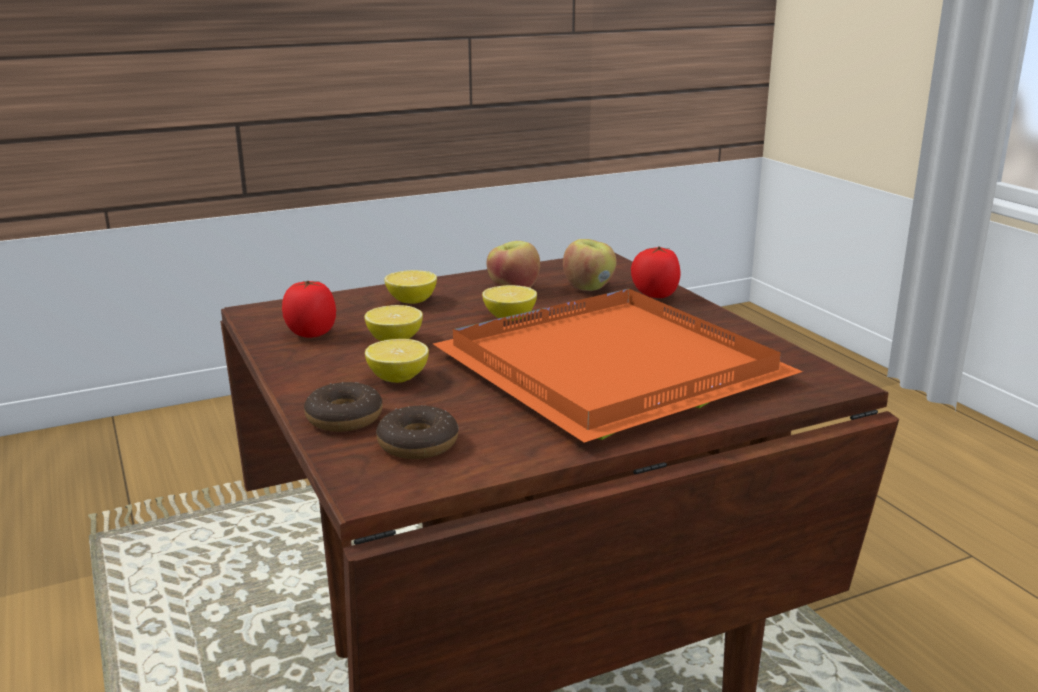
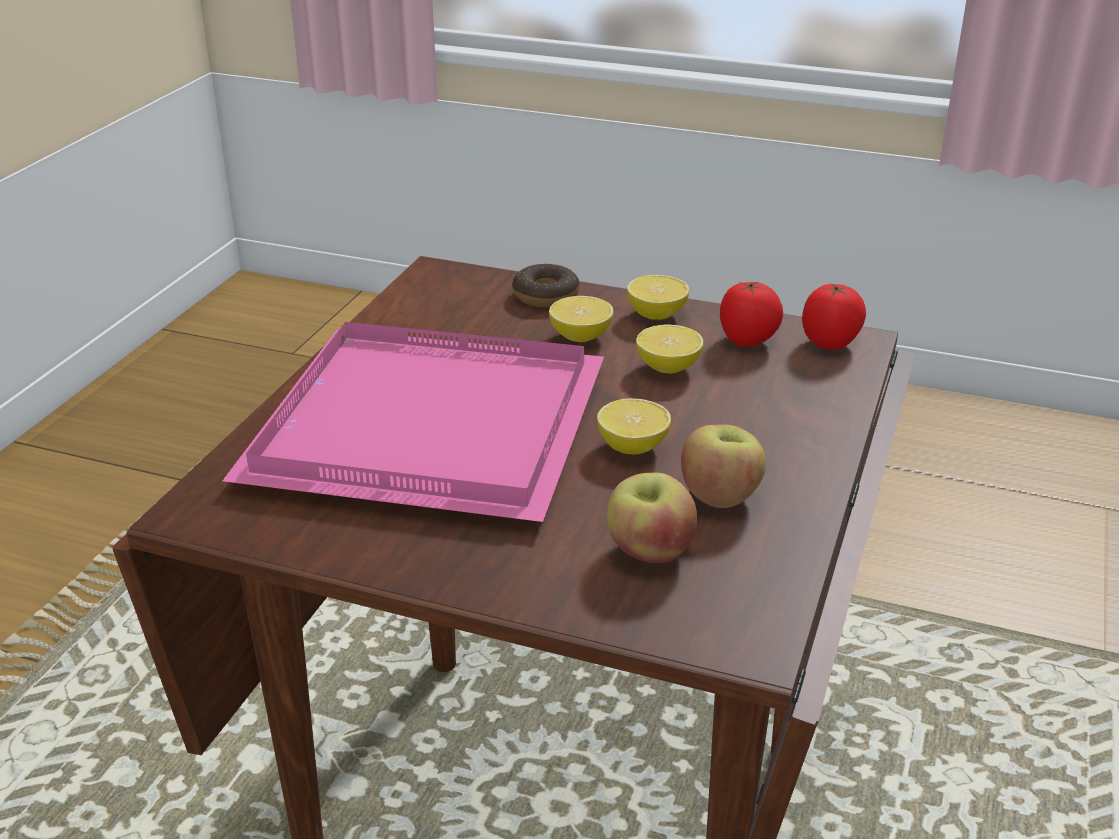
camera: 135 degrees right, 10 degrees up
donut [376,405,459,459] -> none
lemon [385,270,437,304] -> lemon moved to [627,275,689,320]
orange tray [433,289,803,443] -> pink tray [222,322,604,522]
tomato [631,247,681,298] -> tomato moved to [802,283,866,350]

